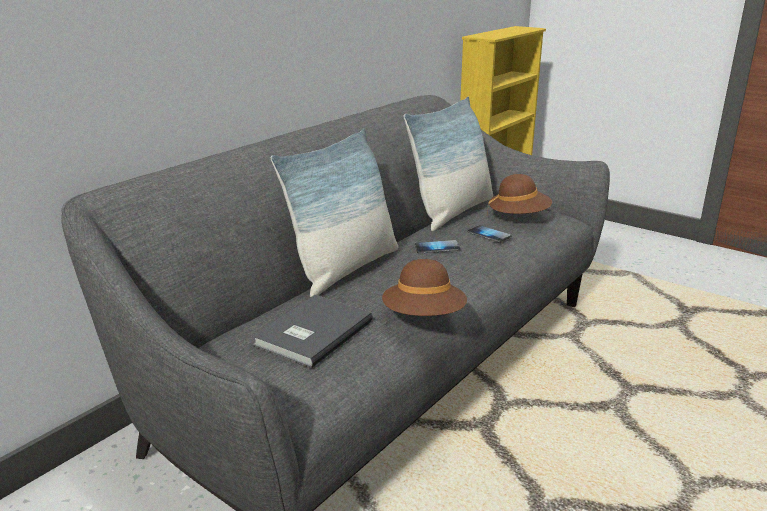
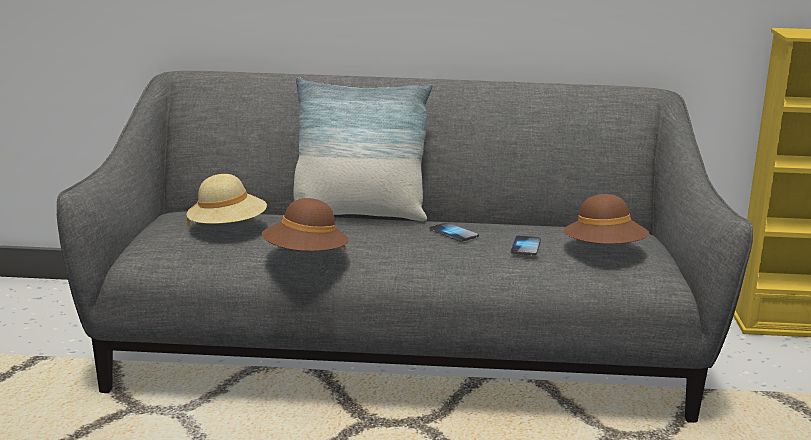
camera: 55 degrees right, 5 degrees down
grey book [252,295,373,368] -> beige hat [187,174,267,227]
pillow [404,97,493,231] -> none

